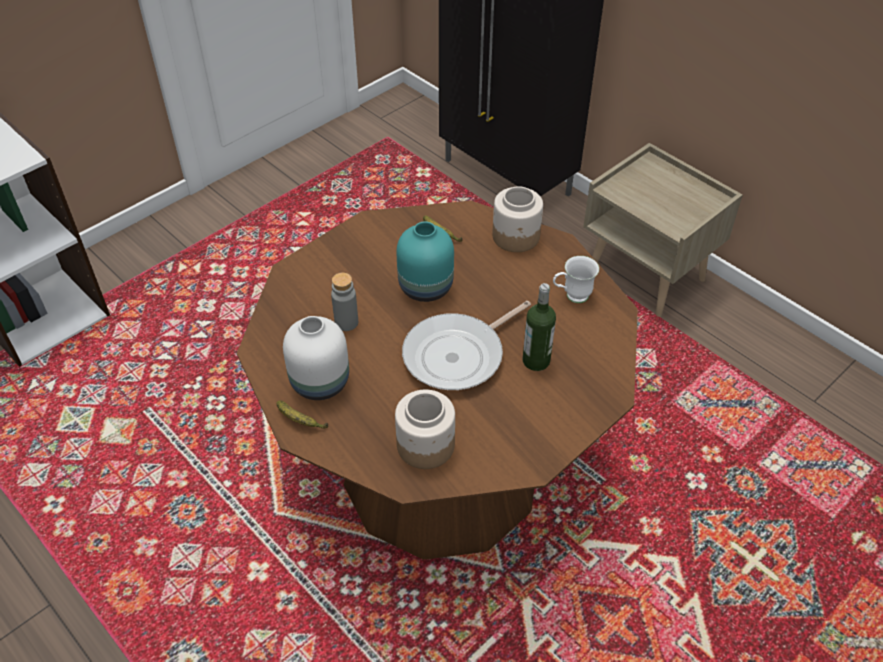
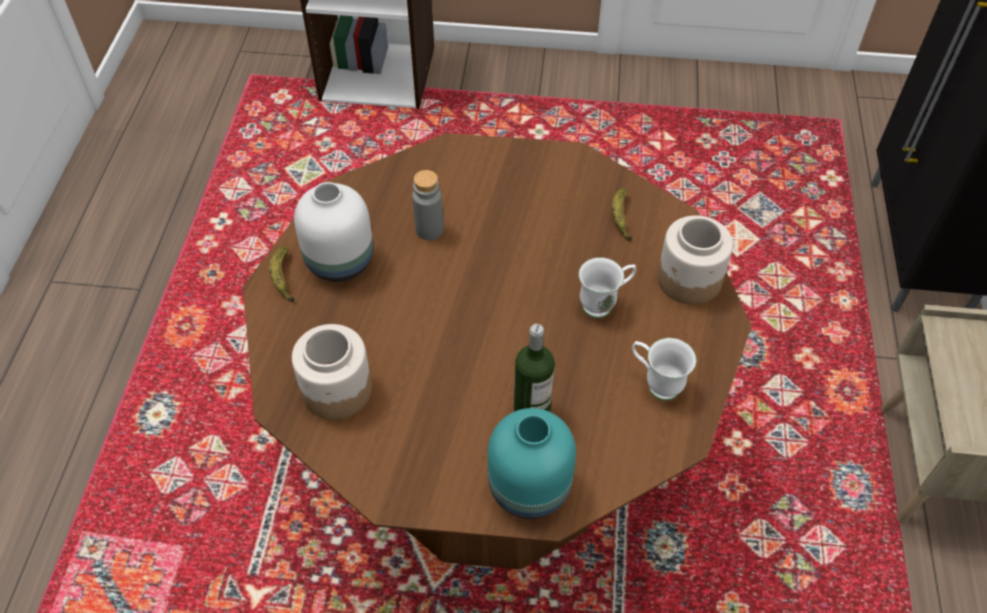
camera: 50 degrees right, 5 degrees up
turquoise vase [396,221,454,302] -> turquoise vase moved to [488,408,576,519]
frying pan [402,301,531,390] -> none
none -> white mug [579,257,636,318]

